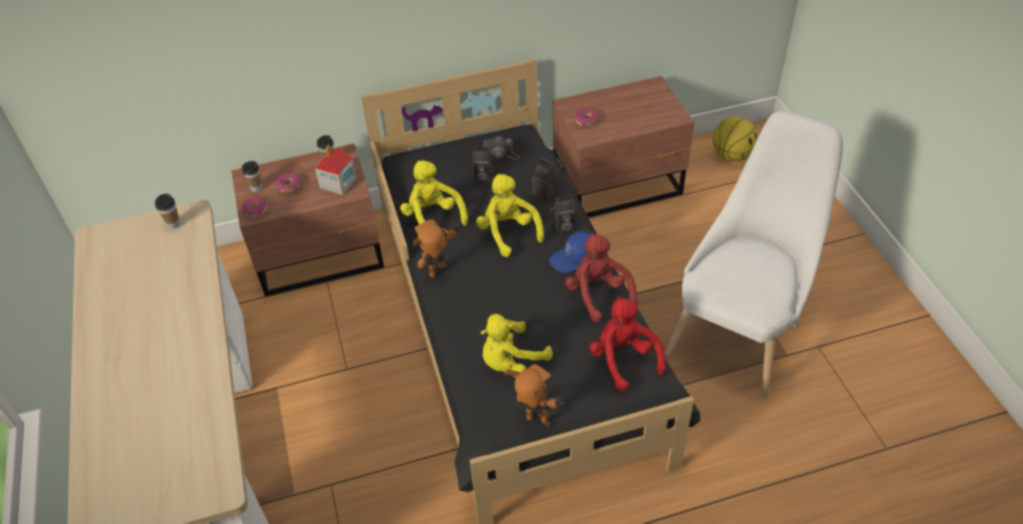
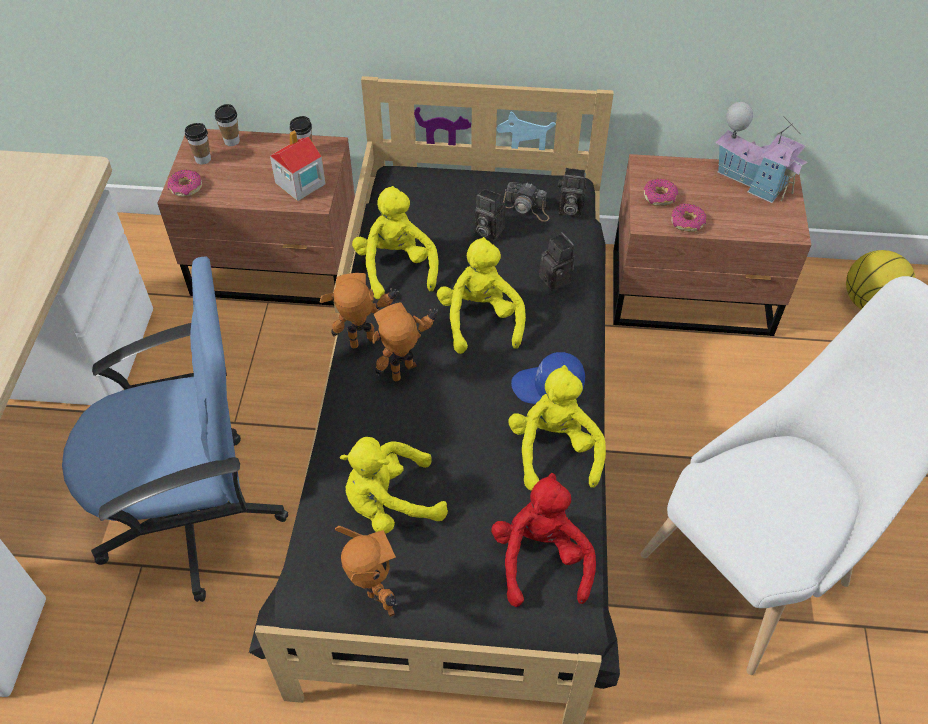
camera: 20 degrees right, 5 degrees up
cup [155,194,181,229] -> cup moved to [215,104,240,146]
donut [275,173,300,193] -> donut moved to [671,204,706,232]
camera [551,195,575,232] -> camera moved to [558,168,586,217]
red plush toy [565,233,637,323] -> yellow plush toy [508,365,606,491]
none -> blue office chair [62,257,288,602]
none -> toy robot [373,302,438,381]
none -> toy house [715,102,808,203]

